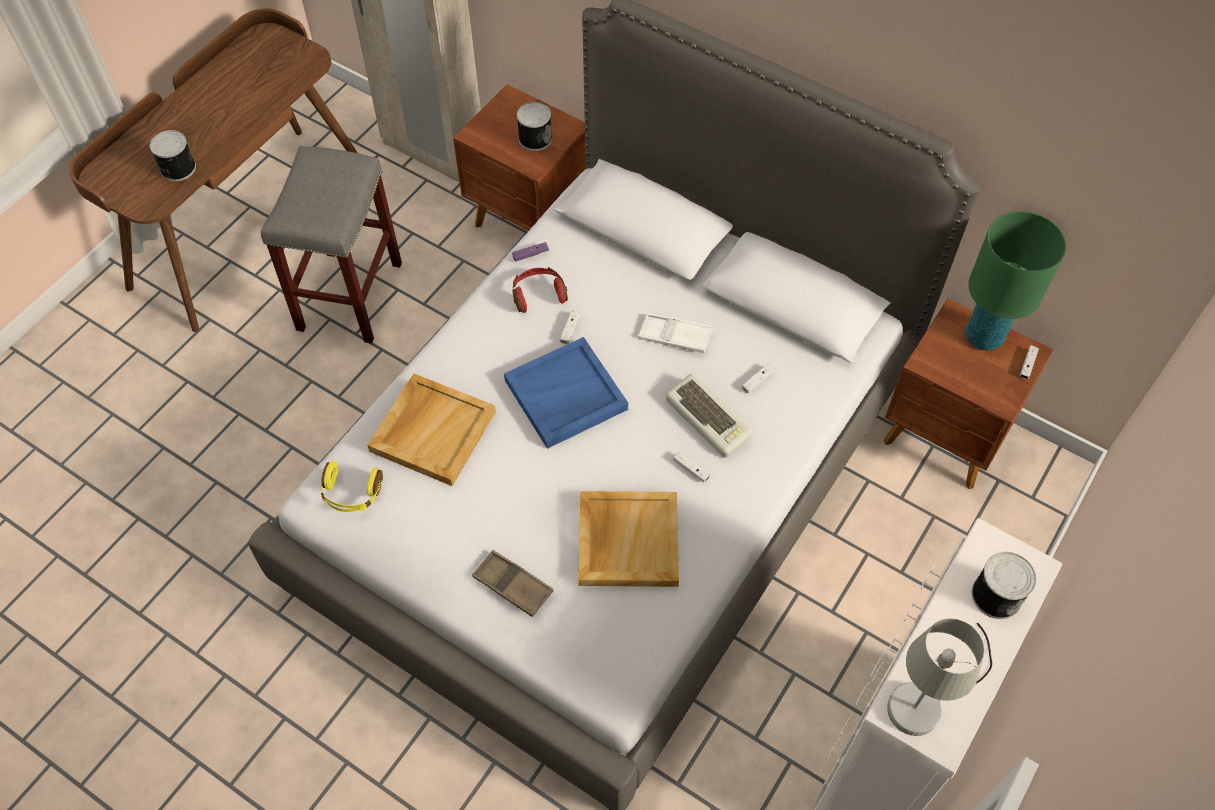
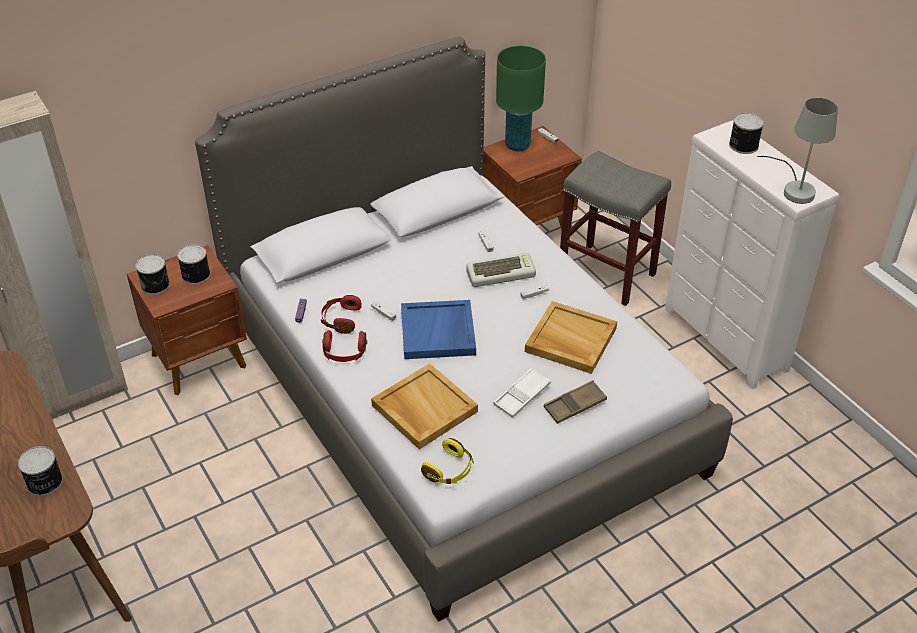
camera: 65 degrees left, 15 degrees down
grey stool [261,146,402,344] -> grey stool moved to [560,151,671,306]
white tray [638,313,713,353] -> white tray moved to [493,368,551,418]
none -> can [135,254,170,295]
none -> red headphones [322,330,367,362]

